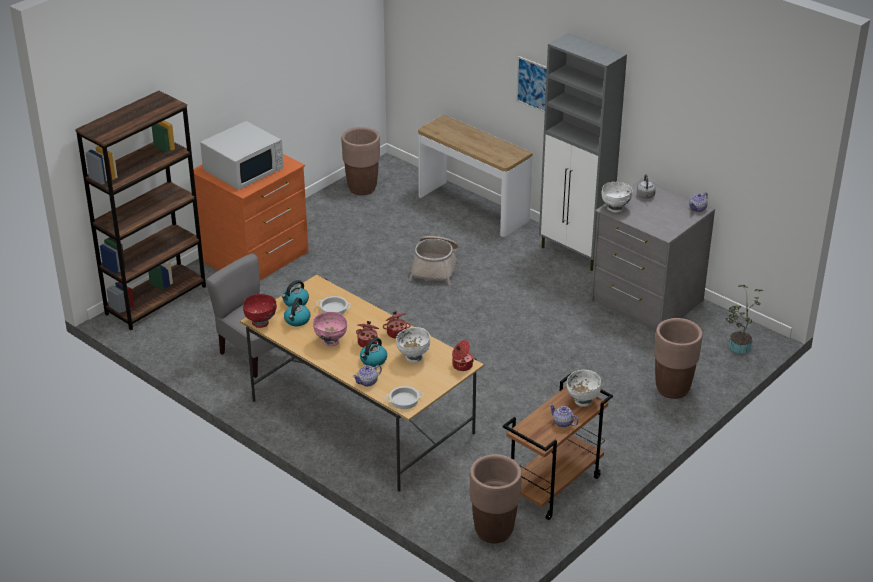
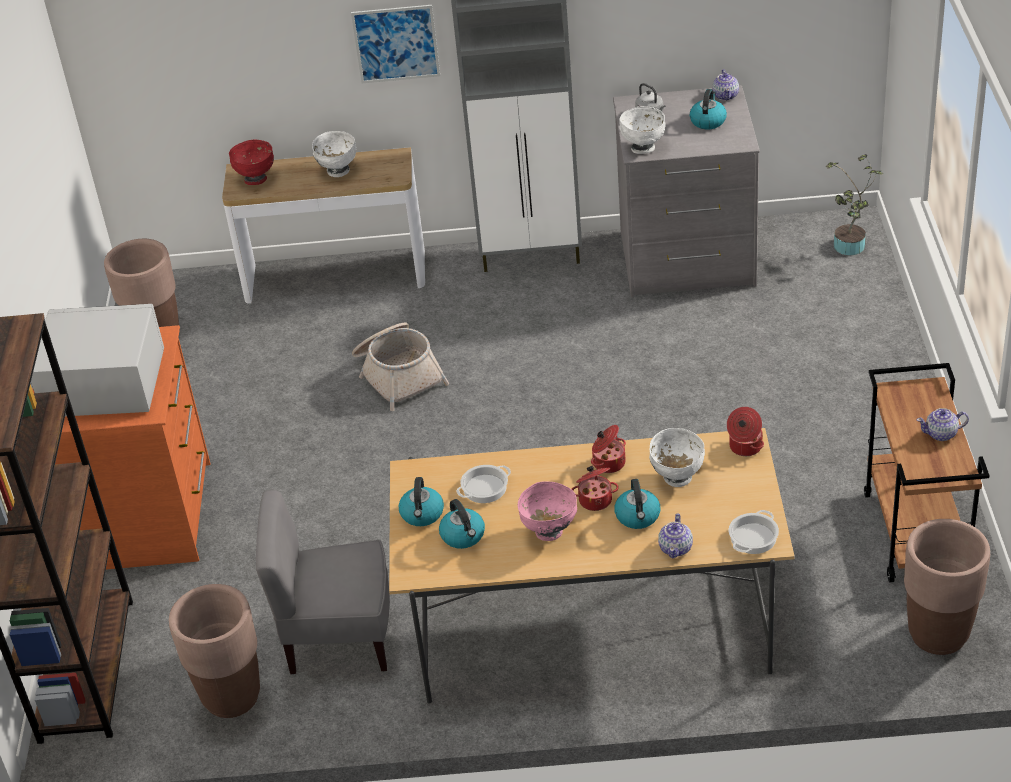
camera: 40 degrees left, 5 degrees up
white microwave [200,121,284,190] -> white microwave turned 90 degrees counterclockwise [31,304,164,416]
red bowl [243,294,277,328] -> red bowl moved to [229,140,274,185]
white bowl [567,370,601,407] -> white bowl moved to [312,131,356,177]
brown planter [654,318,703,399] -> brown planter moved to [169,584,260,718]
none -> kettle [690,89,727,129]

